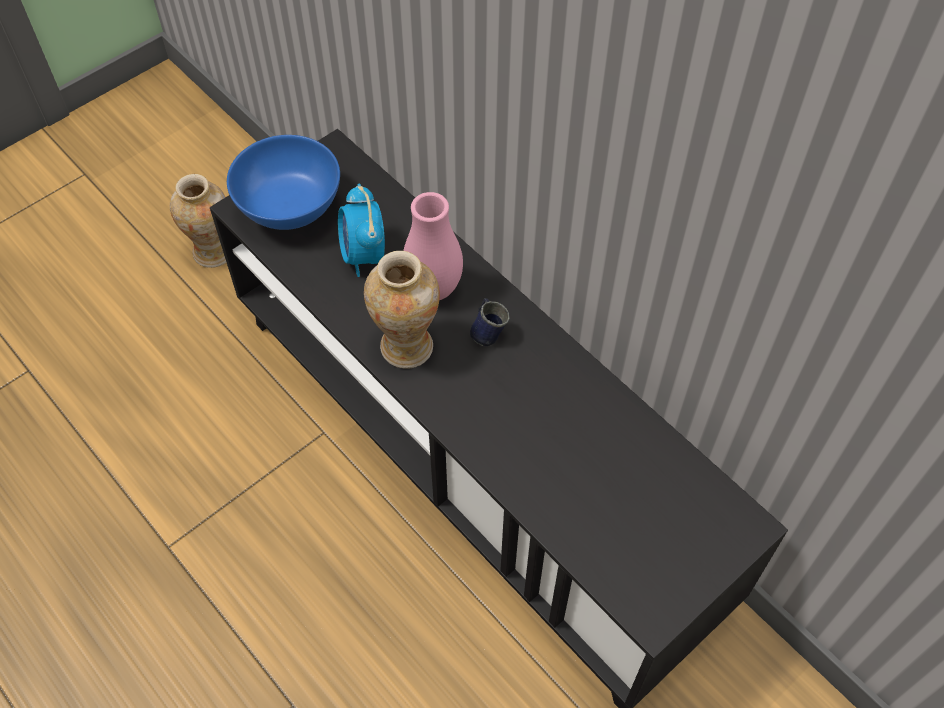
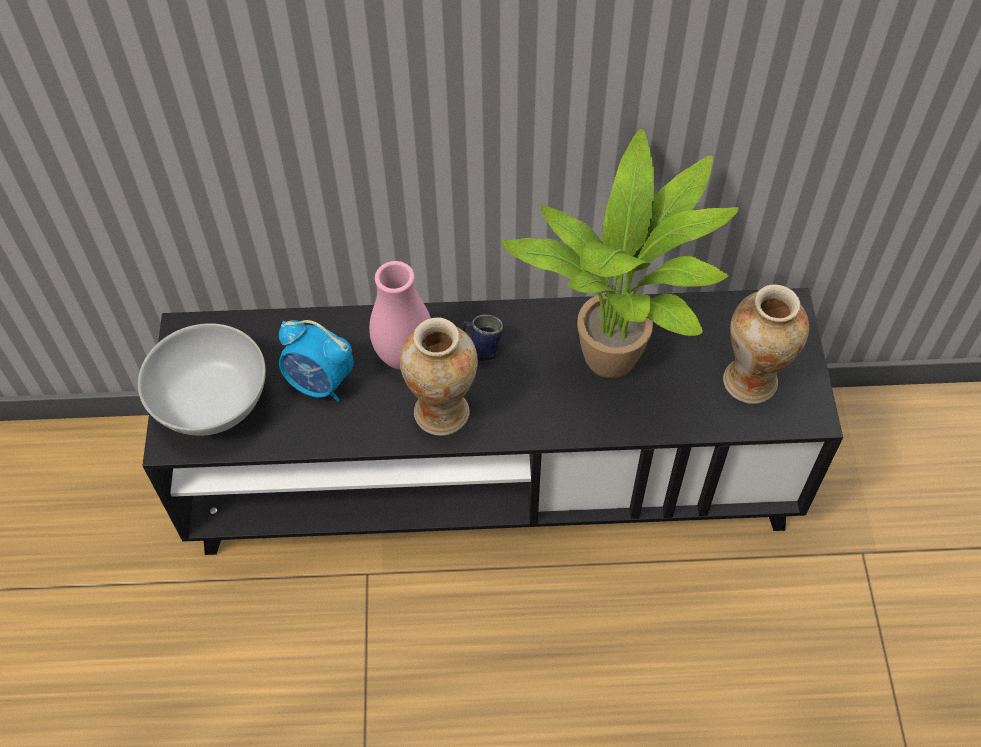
camera: 50 degrees left, 0 degrees up
vase [170,174,226,268] -> vase moved to [723,285,809,404]
blue bowl [227,135,340,230] -> white bowl [138,323,266,436]
none -> potted plant [501,129,739,378]

